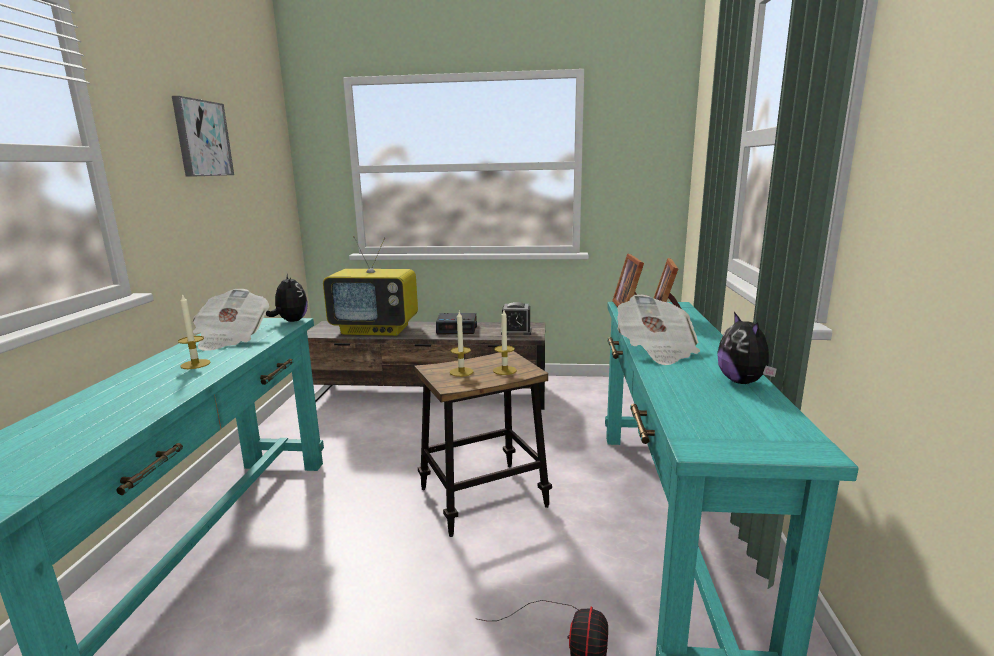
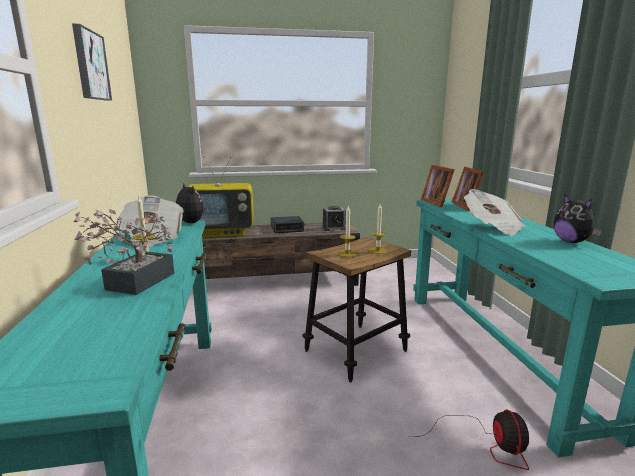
camera: 15 degrees left, 0 degrees up
none -> potted plant [73,209,175,295]

